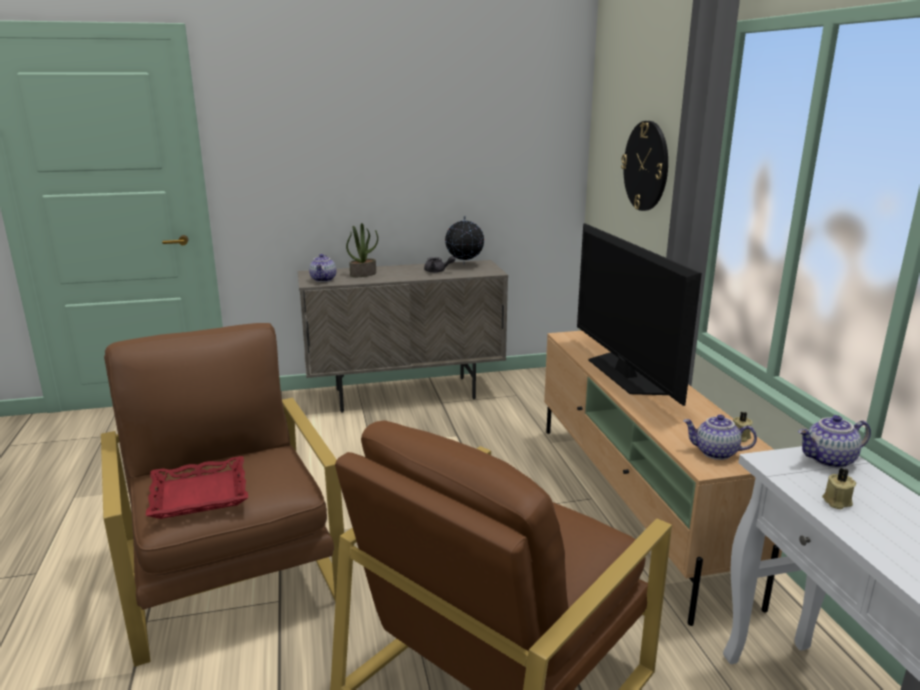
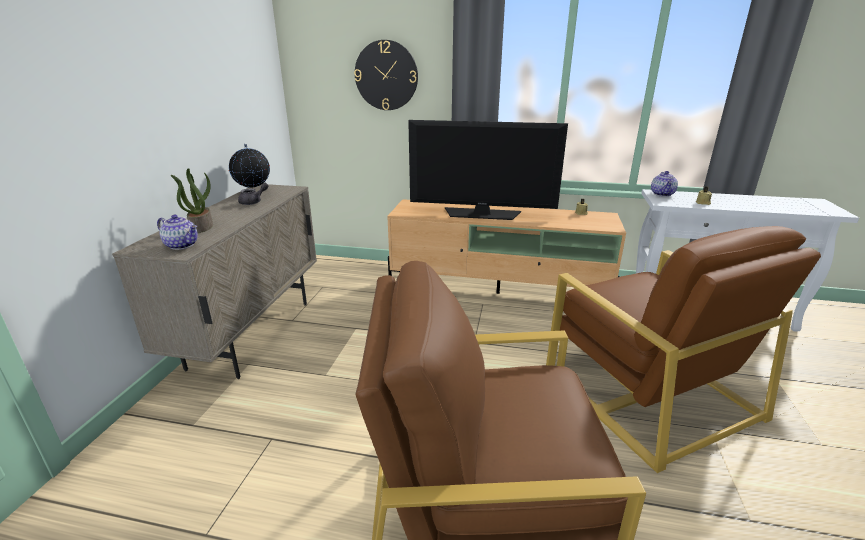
camera: 65 degrees left, 5 degrees up
red tray [146,456,248,519] -> none
teapot [683,415,757,460] -> none

